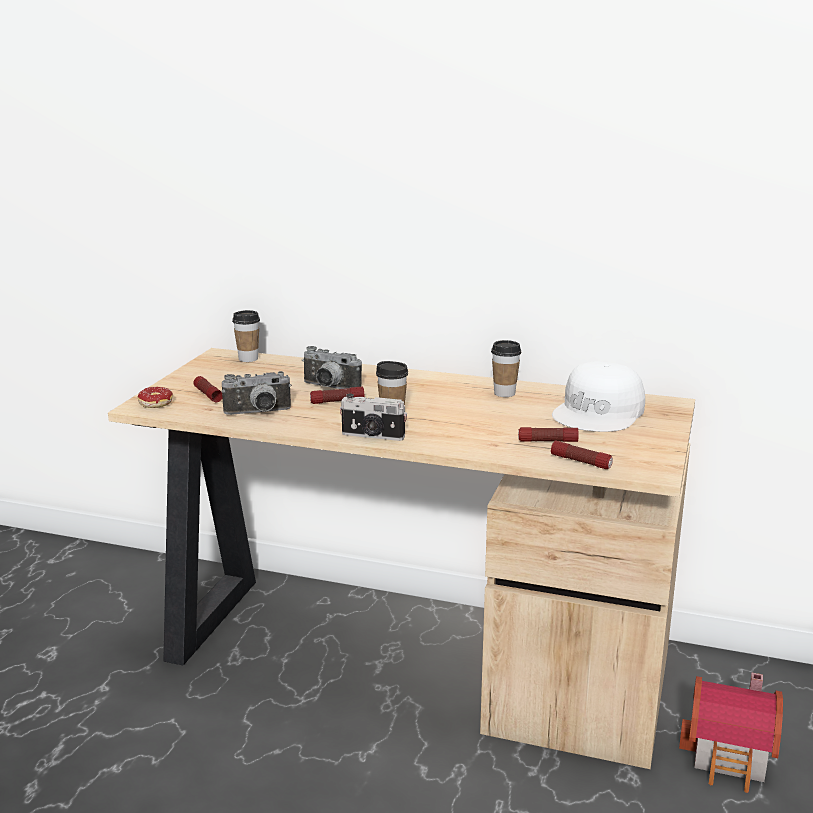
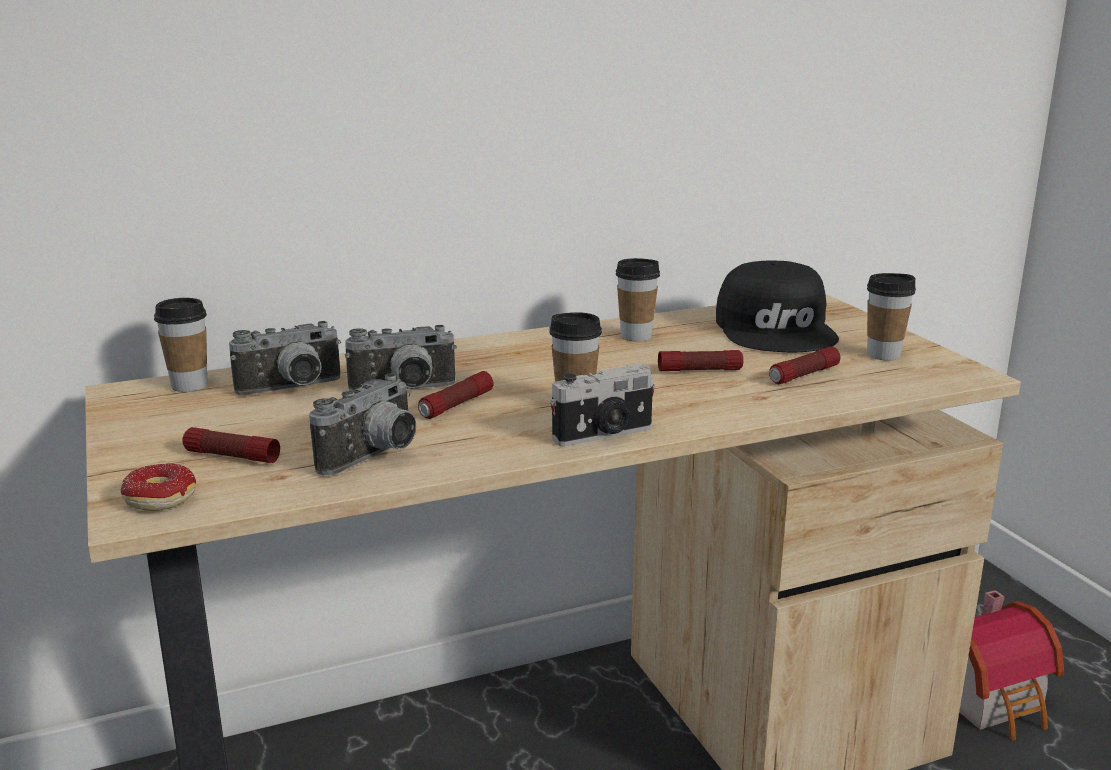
camera: 40 degrees left, 0 degrees up
flashlight [551,440,613,469] -> flashlight moved to [658,350,744,371]
white cap [552,361,645,432] -> black cap [716,261,839,352]
none -> camera [229,321,341,395]
none -> cup [867,273,916,361]

